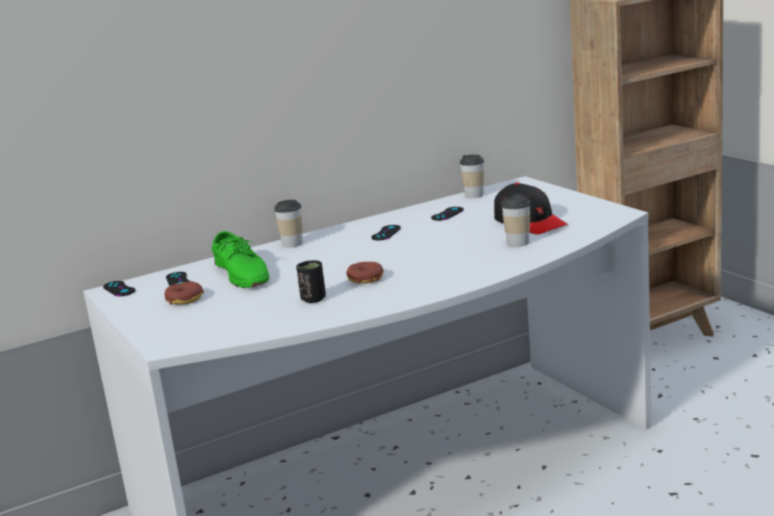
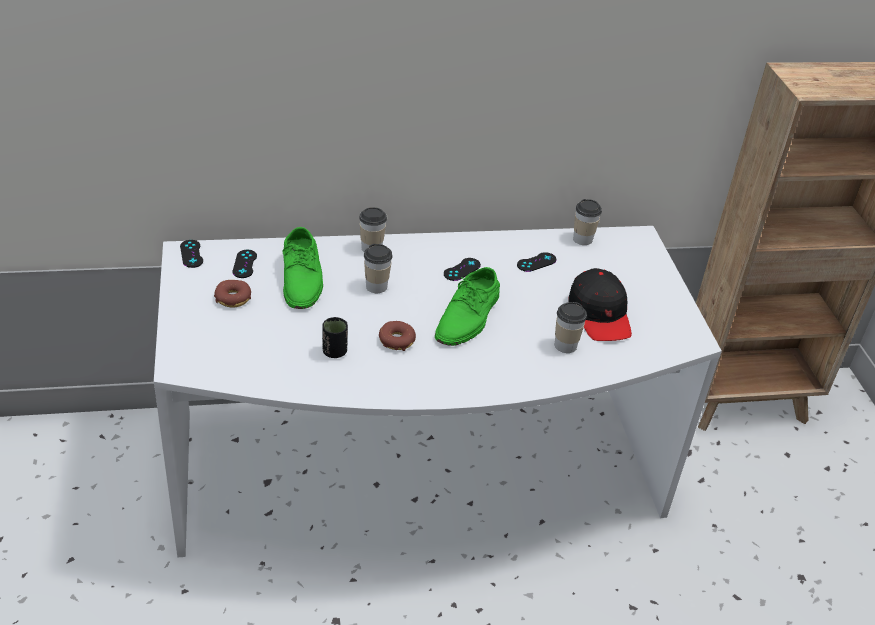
camera: 15 degrees right, 20 degrees up
none -> cup [364,244,392,293]
none -> green shoe [435,267,500,346]

